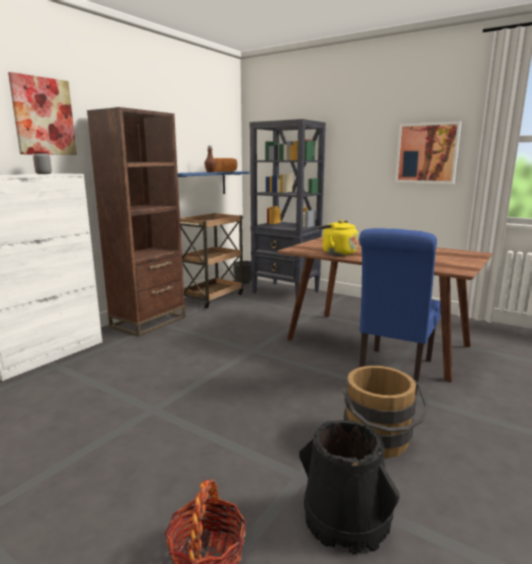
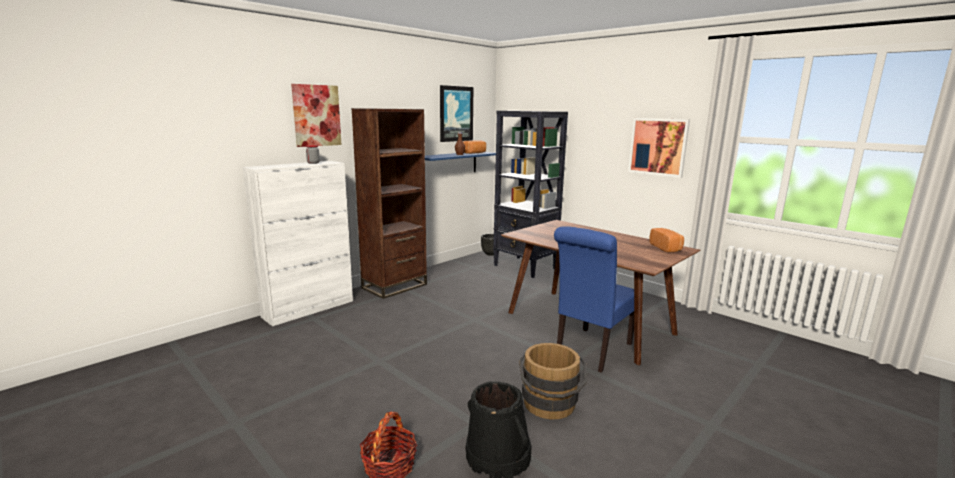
camera: 10 degrees right, 0 degrees up
brown cart [180,213,243,308] -> none
yellow kettle [317,220,358,256] -> none
none -> picture [440,85,473,142]
none -> bread [649,228,684,252]

